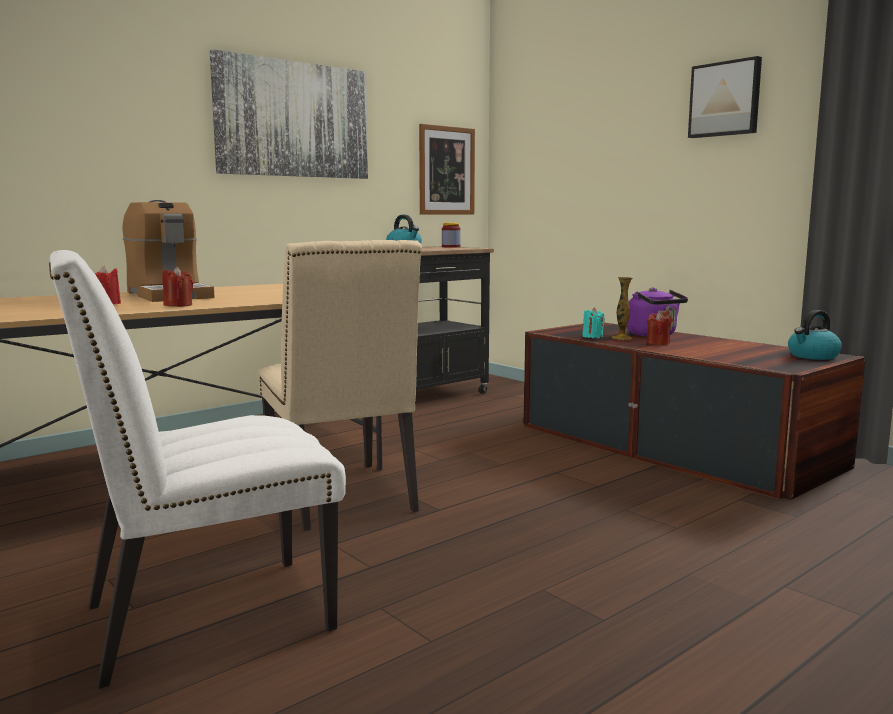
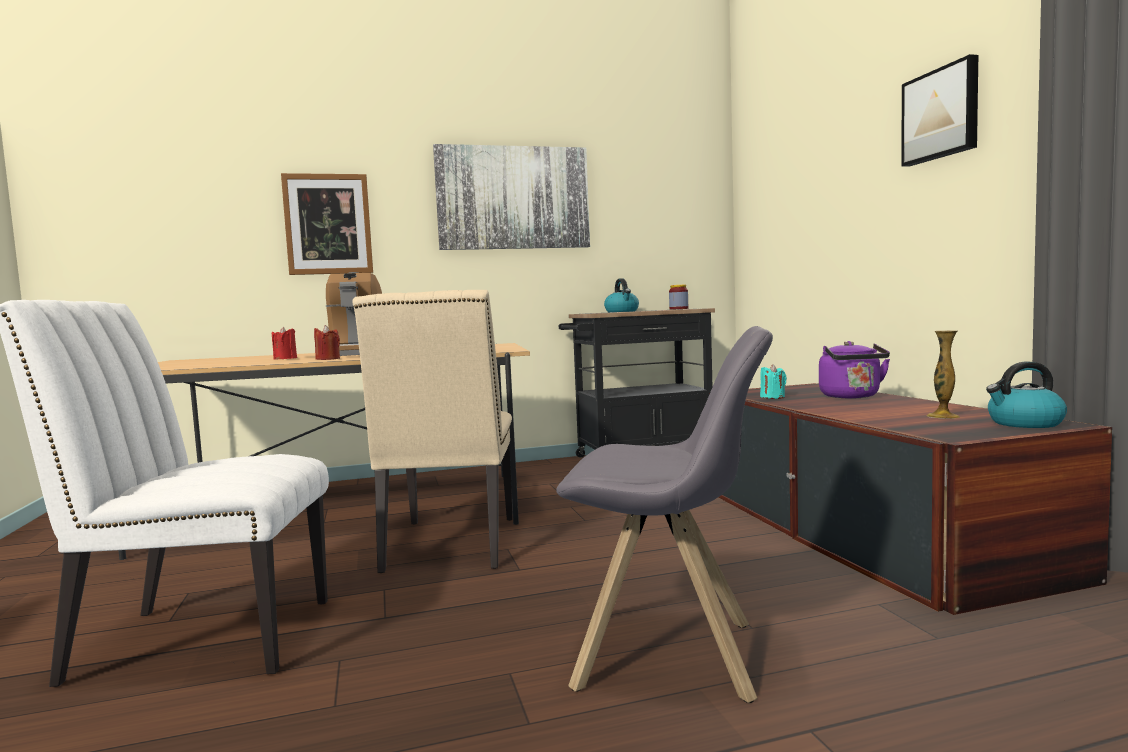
camera: 25 degrees right, 5 degrees down
picture [419,124,475,215] -> picture moved to [281,173,373,275]
vase [611,277,632,340] -> vase moved to [926,331,960,419]
red candle [647,312,671,345] -> none
none -> grey chair [556,326,773,703]

